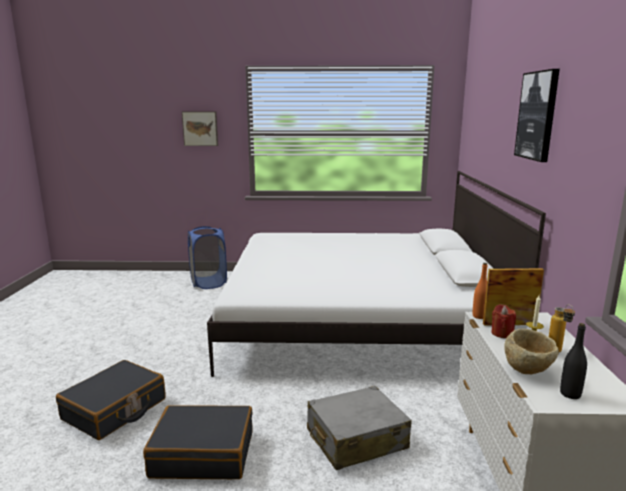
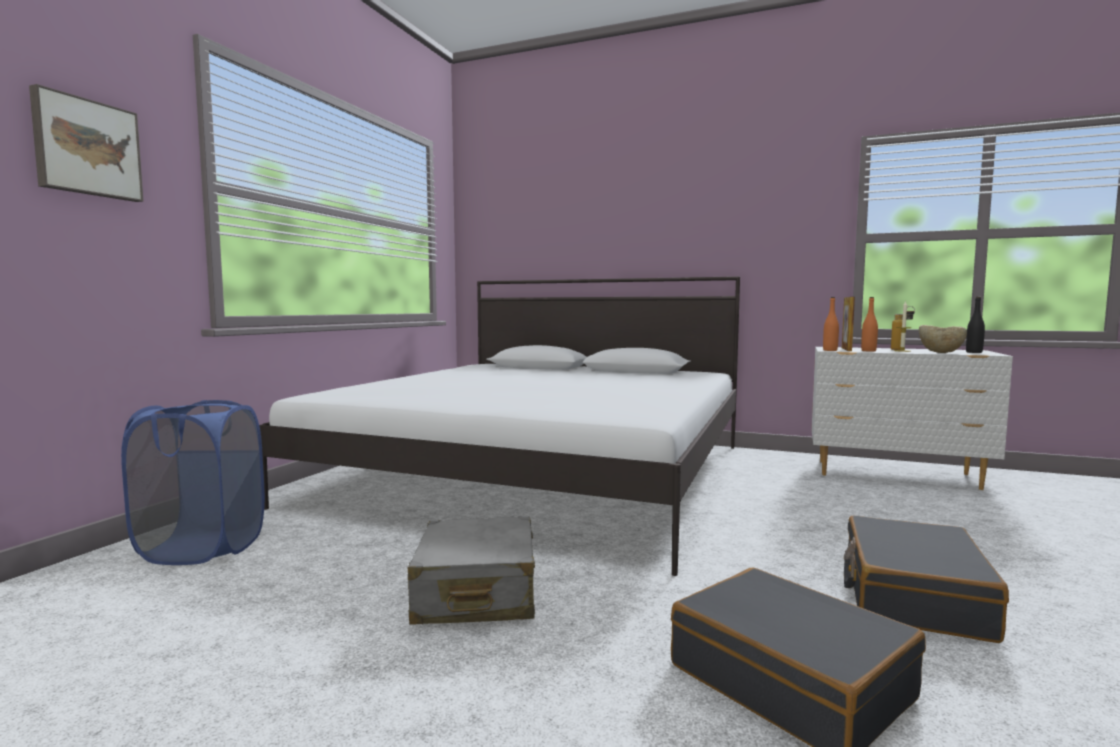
camera: 70 degrees left, 10 degrees down
grey suitcase [307,386,411,470] -> grey suitcase moved to [408,516,535,625]
red candle [491,304,516,338] -> orange bottle [861,297,878,352]
picture [514,69,560,162] -> none

